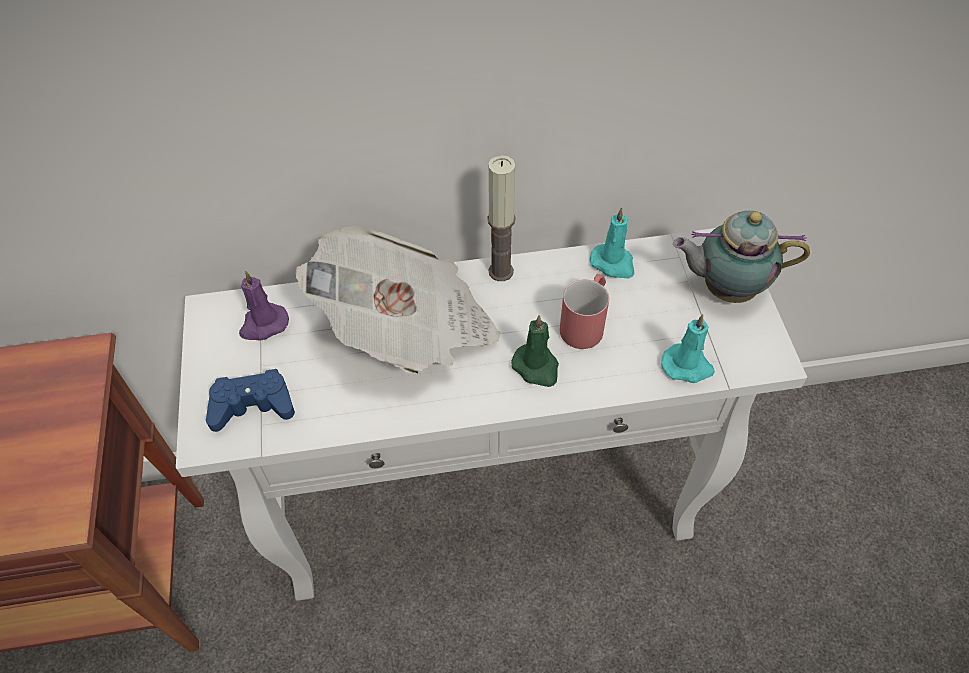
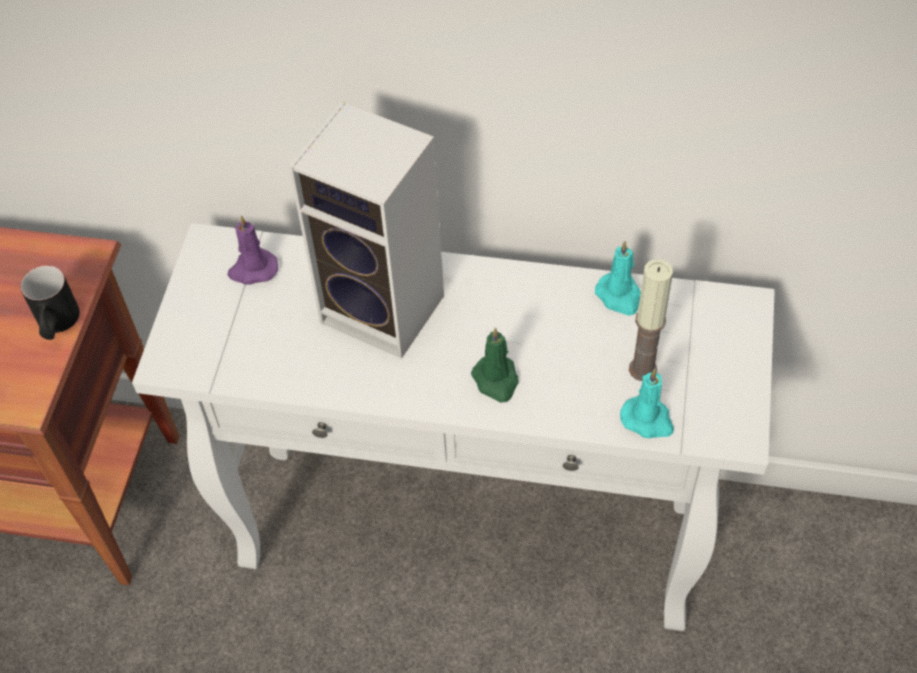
camera: 20 degrees right, 0 degrees up
blue game controller [206,369,295,432] -> none
newspaper [295,225,500,373] -> speaker [289,102,444,359]
candle [487,155,515,281] -> candle moved to [629,259,673,381]
red mug [560,274,609,349] -> none
teapot [673,210,810,303] -> none
none -> black mug [20,266,80,340]

